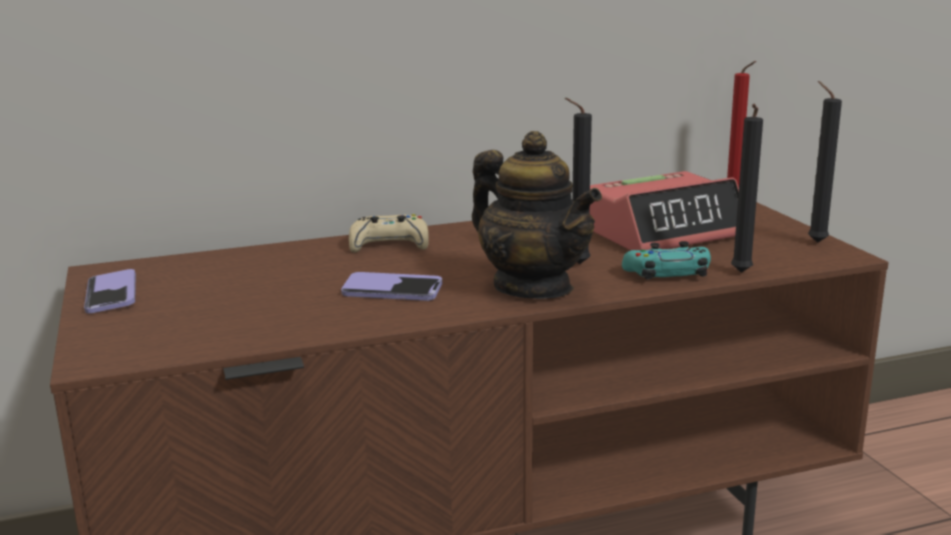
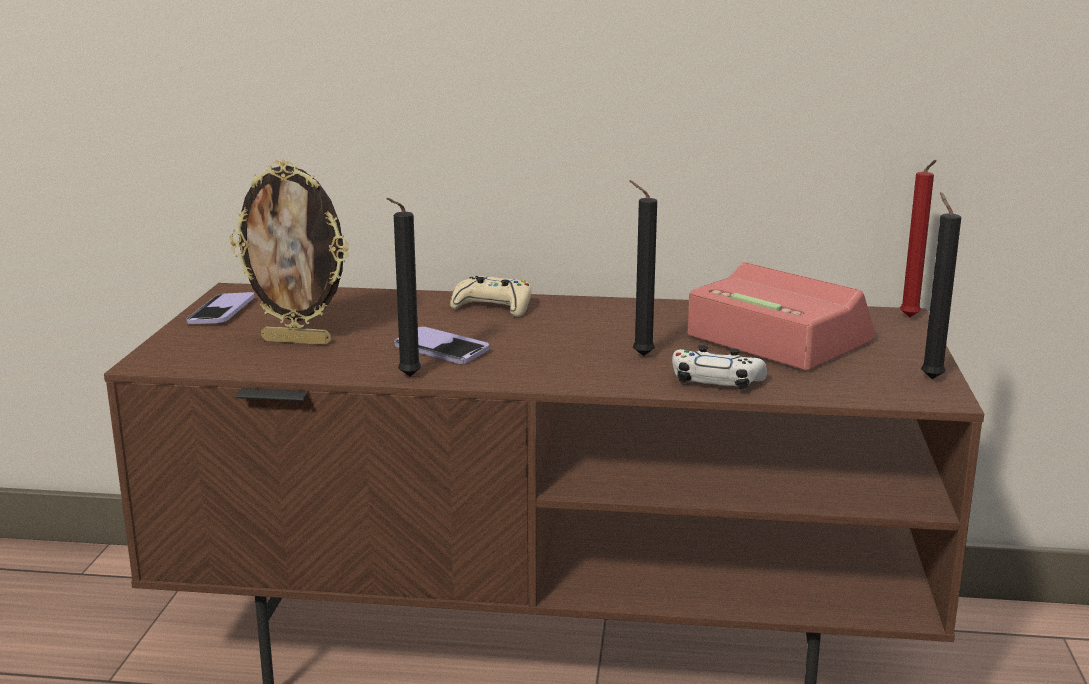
camera: 25 degrees right, 0 degrees up
teapot [472,131,602,299] -> none
alarm clock [589,171,739,250] -> alarm clock turned 135 degrees counterclockwise [688,262,875,370]
turquoise game controller [622,241,711,280] -> white game controller [672,345,767,390]
black candle [731,104,763,273] -> black candle moved to [386,198,421,376]
none -> picture frame [230,160,350,345]

